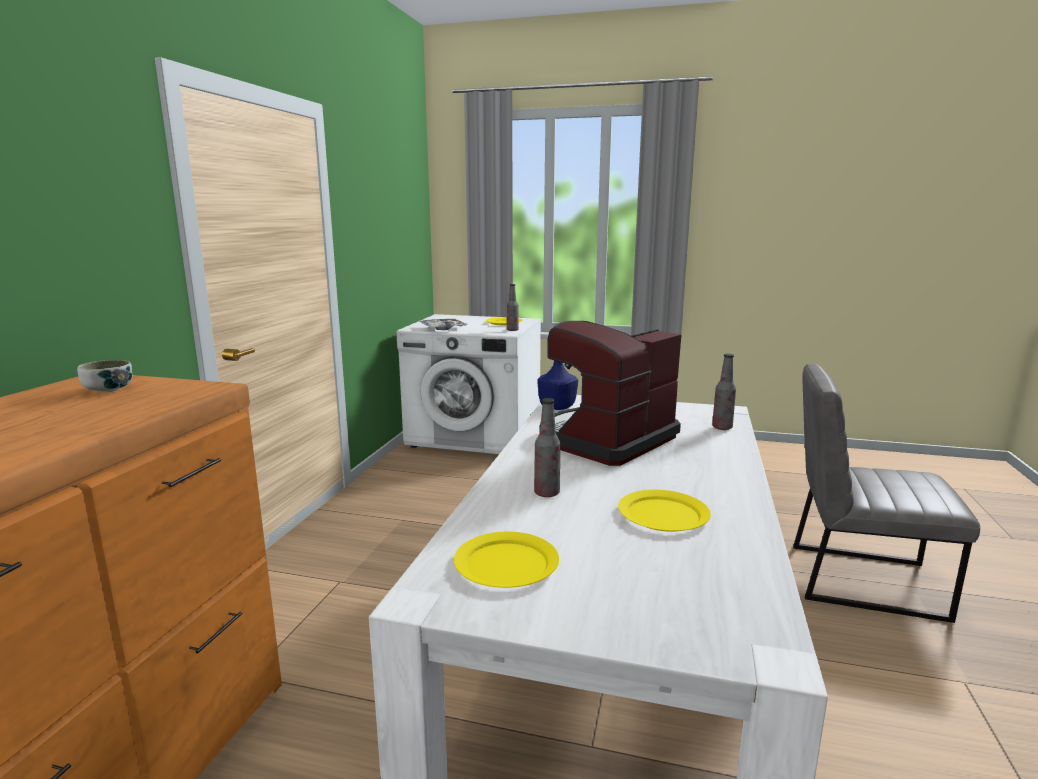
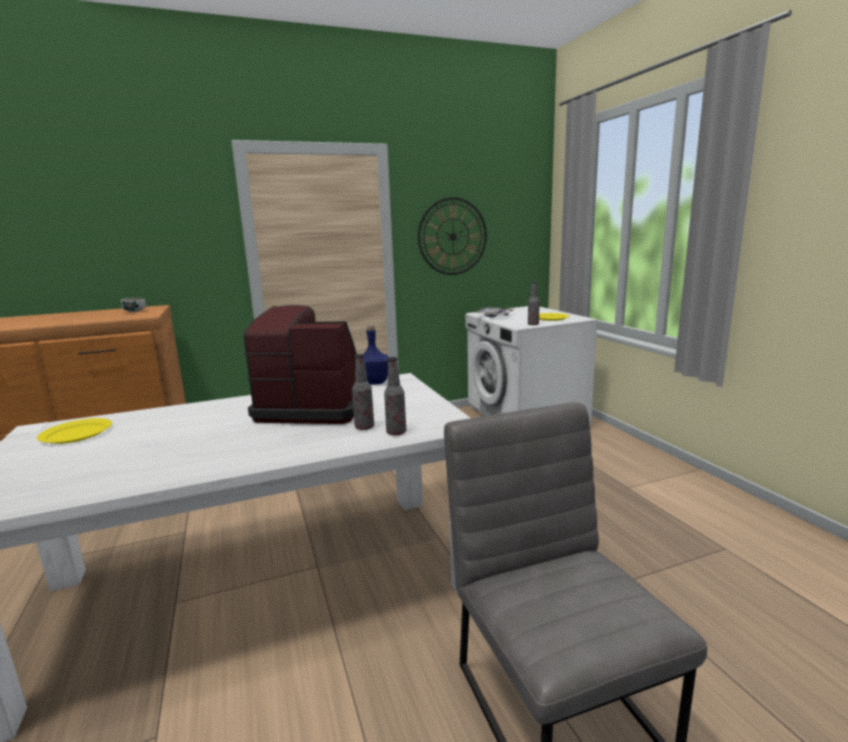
camera: 55 degrees right, 0 degrees up
bottle [534,398,560,497] -> bottle moved to [352,354,374,430]
yellow plate [618,490,711,532] -> none
none -> wall clock [418,197,487,275]

